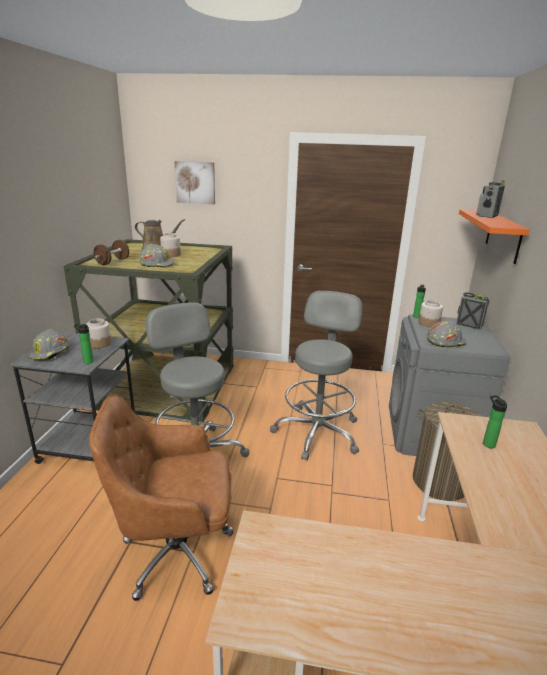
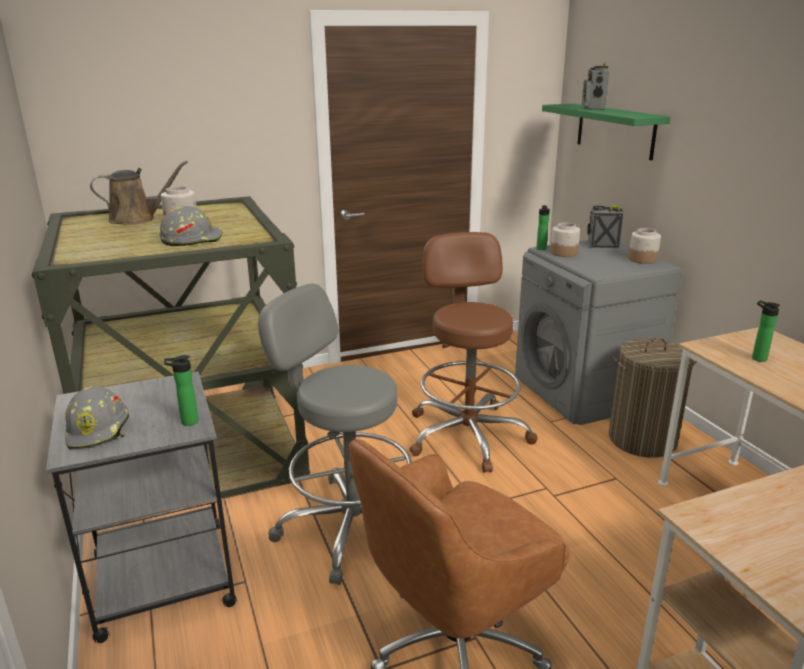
camera: 30 degrees left, 0 degrees up
jar [86,318,112,349] -> jar moved to [628,228,661,264]
brown dumbbell [93,240,129,265] -> none
picture [175,161,215,204] -> none
grey stool [270,291,363,461] -> brown stool [410,232,538,473]
grey hard hat [427,321,466,347] -> none
orange shelf [459,209,530,264] -> green shelf [542,103,670,160]

